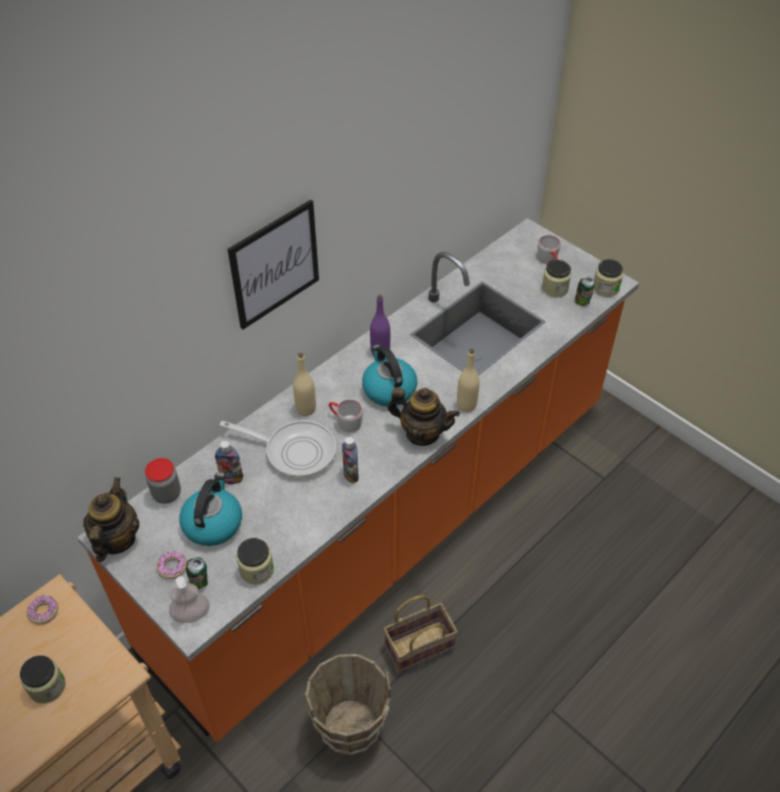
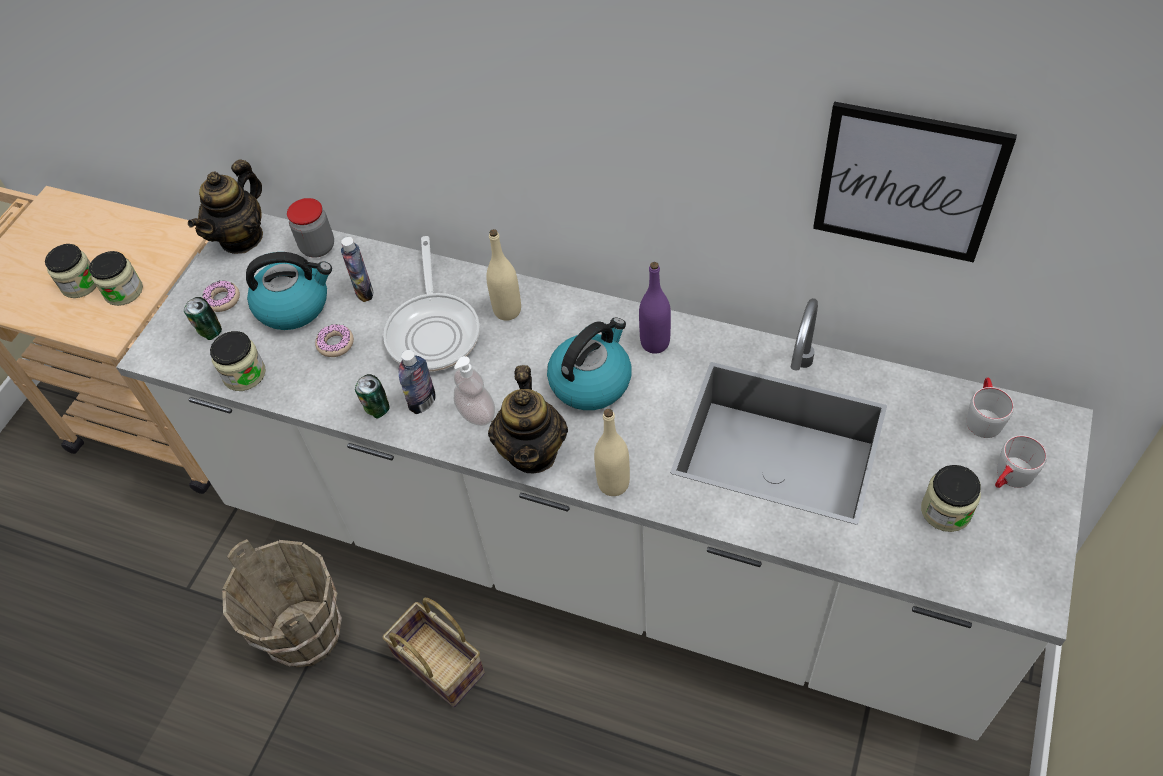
camera: 70 degrees right, 5 degrees up
donut [27,595,58,625] -> donut moved to [315,324,354,357]
orange counter [77,218,639,742] -> white counter [116,213,1093,740]
teapot [83,477,139,562] -> teapot turned 135 degrees clockwise [188,159,263,254]
soap dispenser [169,576,209,623] -> soap dispenser moved to [454,356,495,426]
picture [227,199,319,330] -> picture moved to [813,102,1017,263]
grey mug [329,399,363,432] -> grey mug moved to [967,377,1014,438]
can [575,277,594,306] -> can moved to [355,374,390,418]
jar [594,259,623,297] -> jar moved to [89,251,143,306]

